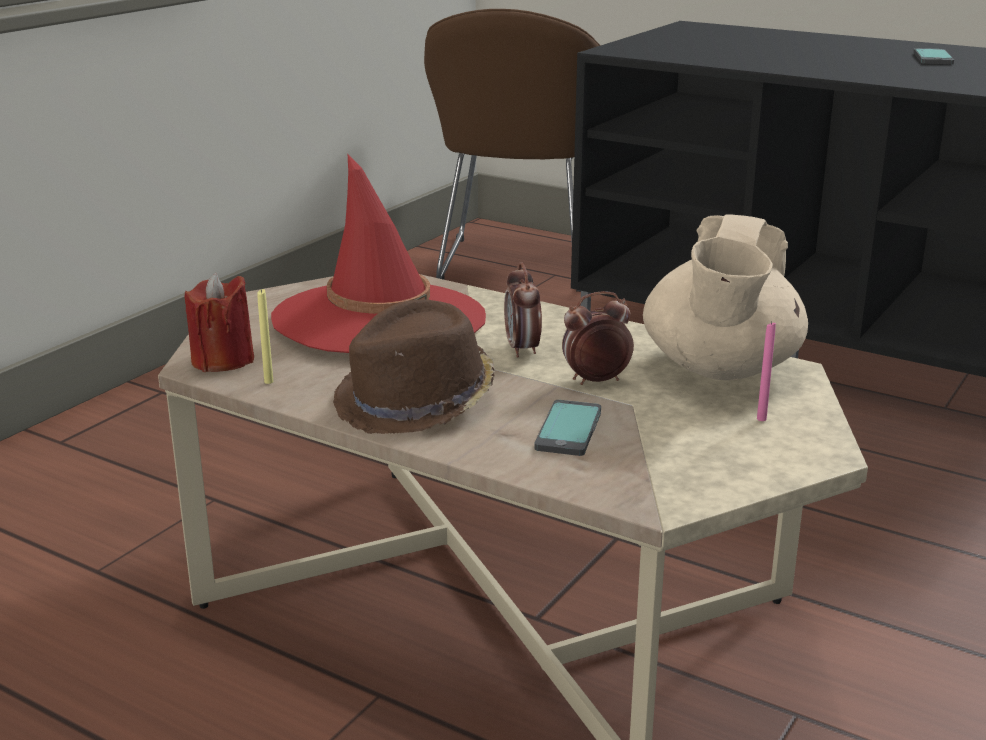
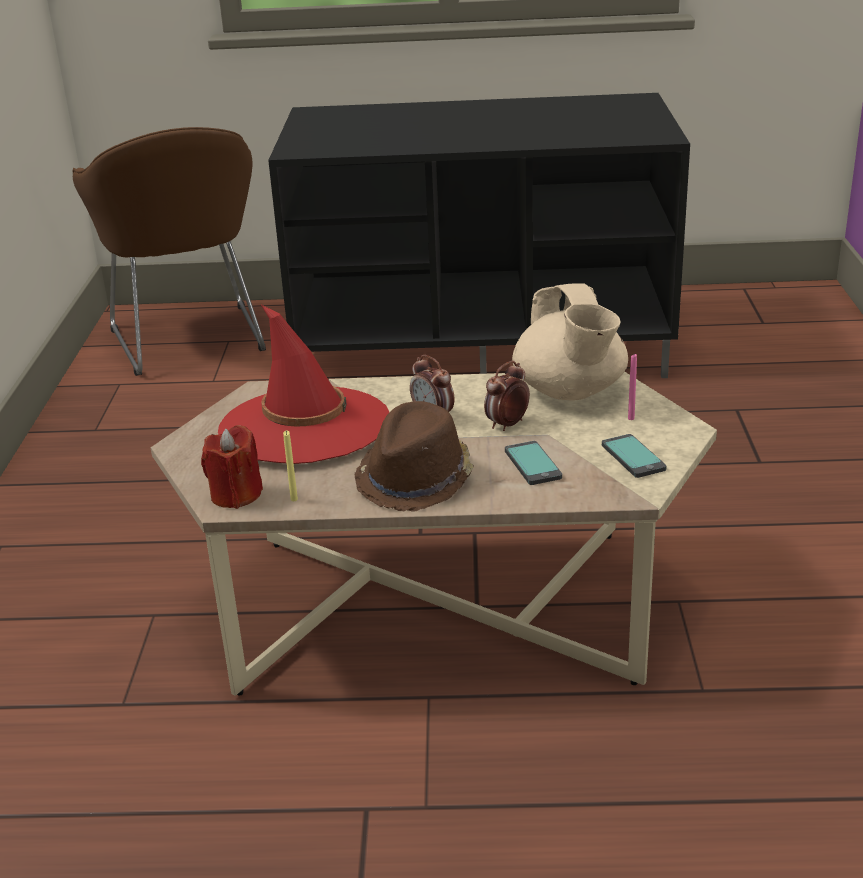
camera: 30 degrees left, 5 degrees up
phone [913,48,954,64] -> phone moved to [602,434,666,478]

